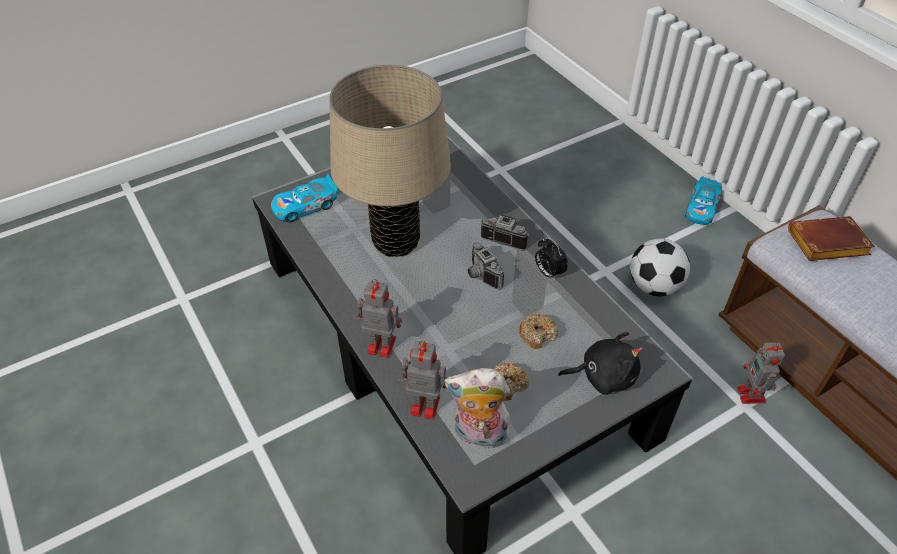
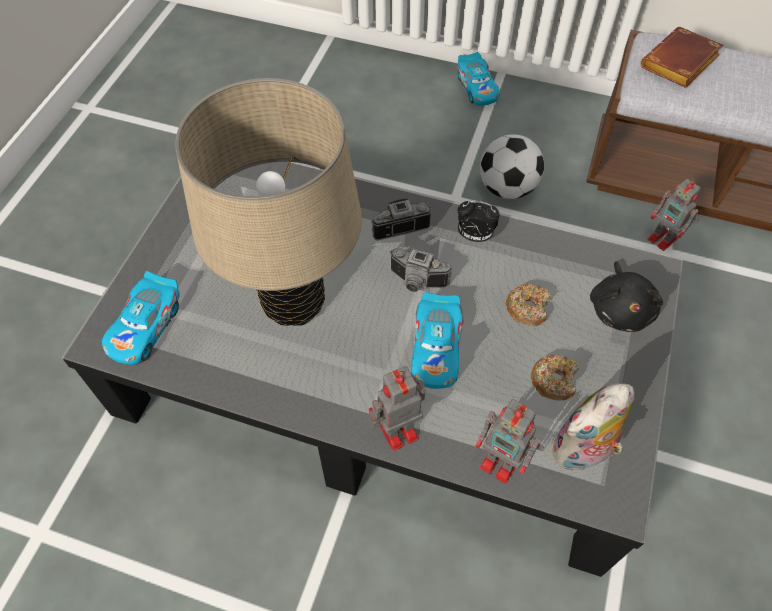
camera: 40 degrees left, 10 degrees up
toy robot [398,341,446,420] -> toy robot turned 120 degrees counterclockwise [476,399,544,484]
black plush toy [558,332,643,395] -> black plush toy turned 135 degrees clockwise [590,261,663,332]
none -> toy car [411,292,463,389]

